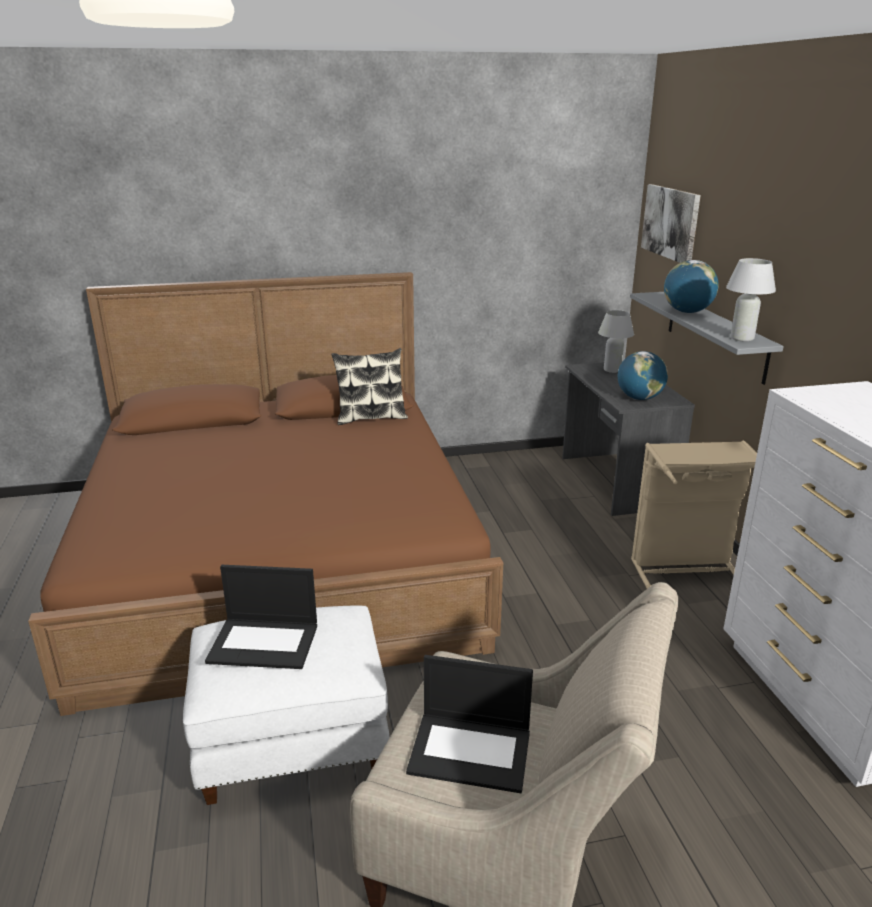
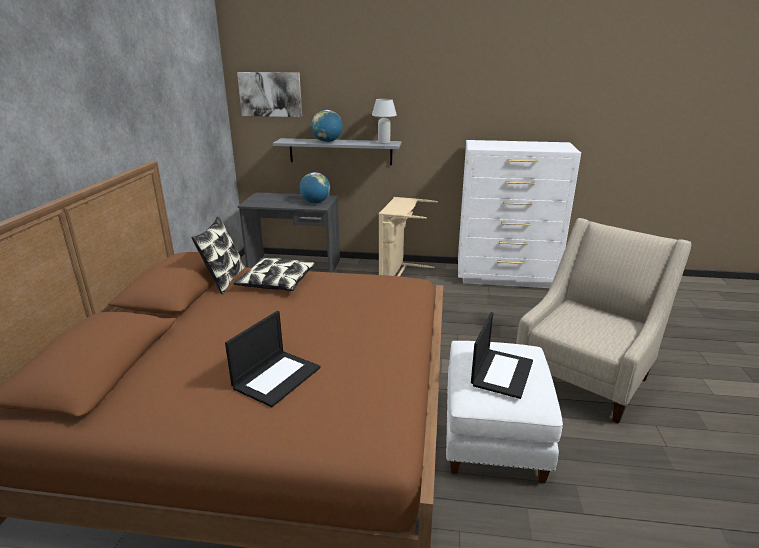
camera: 70 degrees left, 0 degrees up
laptop [406,655,533,793] -> laptop moved to [225,311,321,407]
white table lamp [598,310,634,373] -> none
none -> pillow [233,257,315,291]

